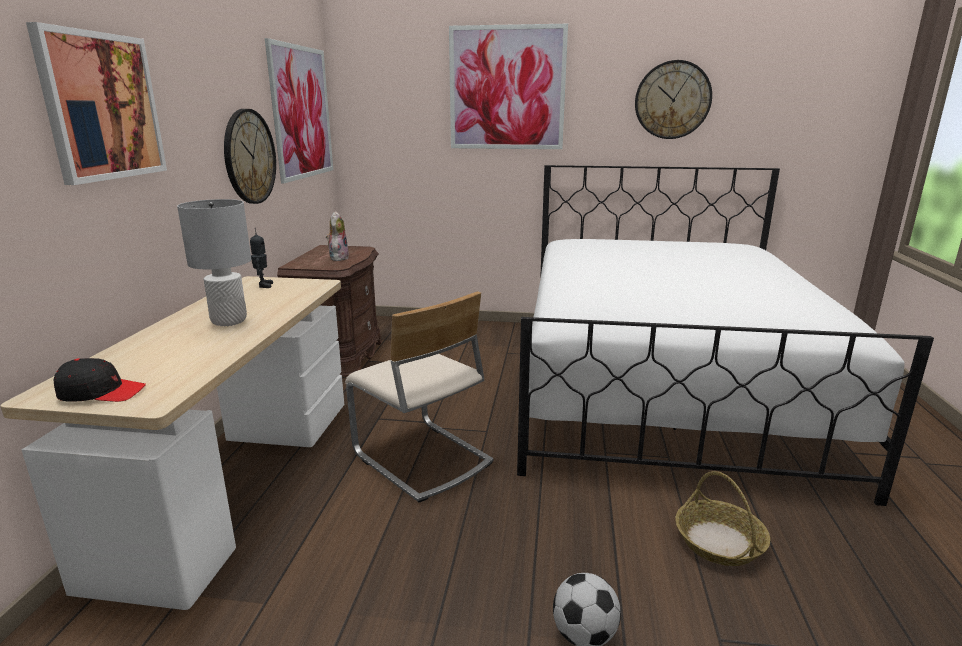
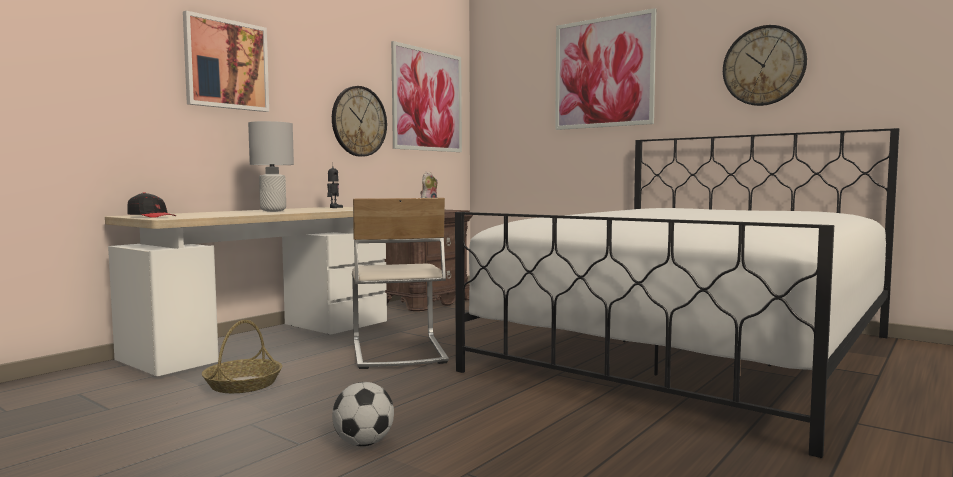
camera: 30 degrees right, 15 degrees down
basket [675,471,770,566] -> basket moved to [202,320,282,393]

